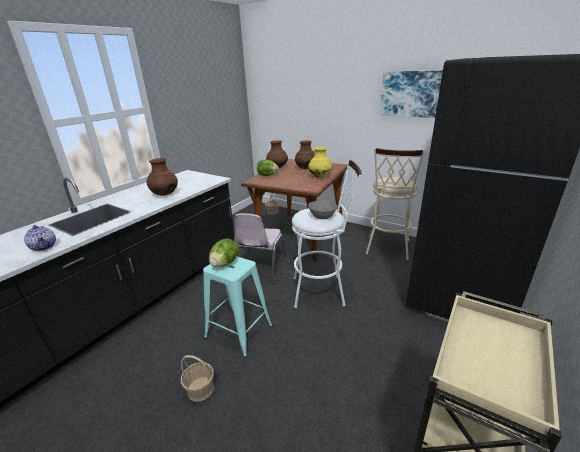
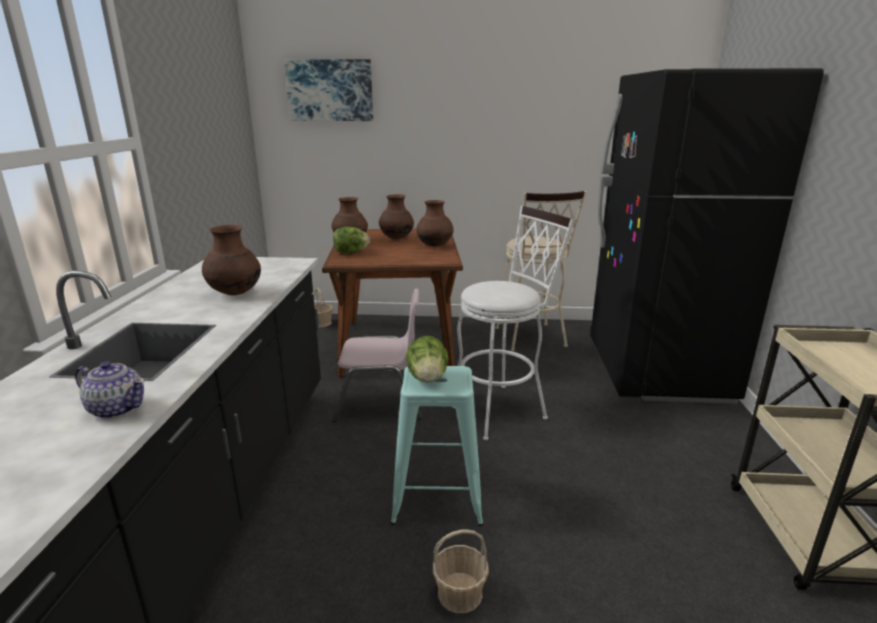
camera: 30 degrees left, 5 degrees down
pink chair [234,213,287,284] -> pink chair turned 75 degrees counterclockwise [333,288,423,422]
yellow vase [308,147,333,178] -> brown vase [416,200,454,247]
grey bowl [308,200,337,219] -> none
picture [380,70,443,118] -> picture moved to [284,59,373,121]

